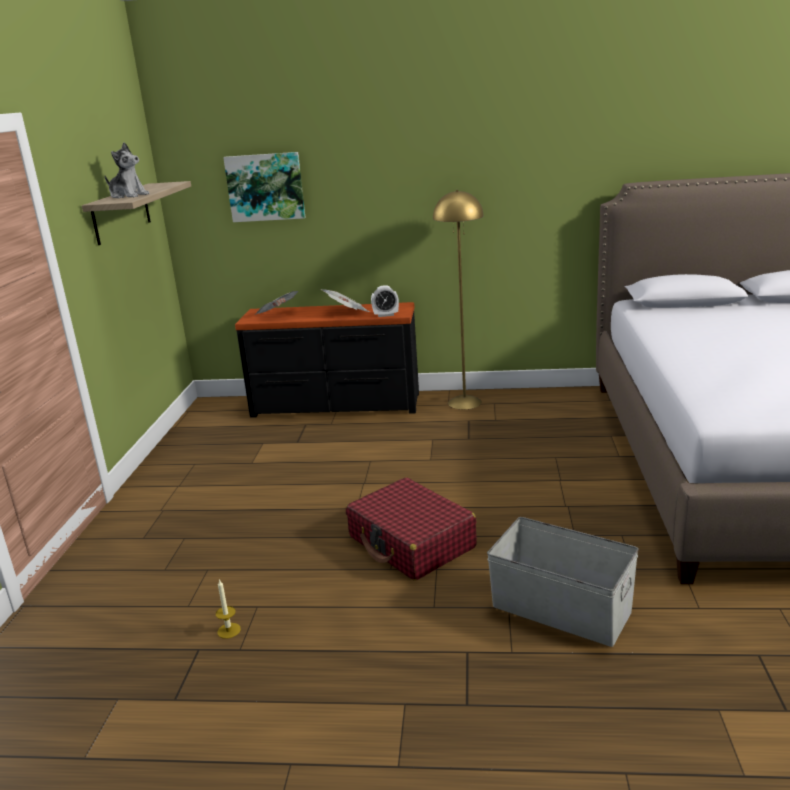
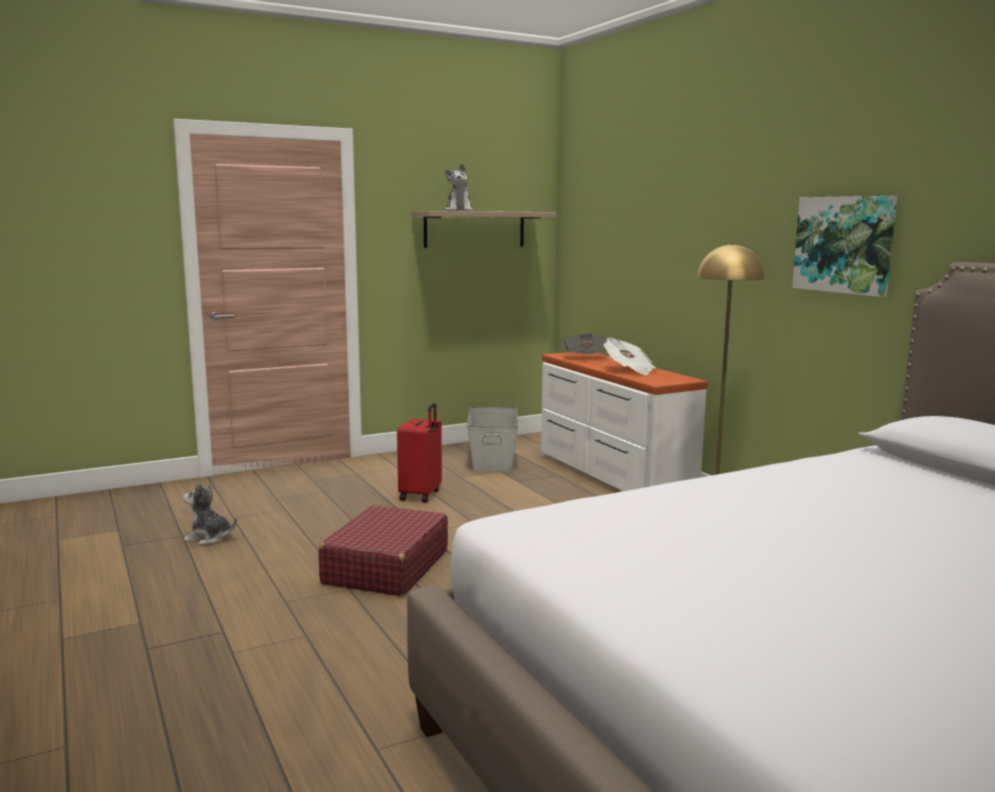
camera: 55 degrees right, 10 degrees down
candle [216,579,241,639] -> plush toy [182,482,237,545]
picture [223,152,306,222] -> picture moved to [792,196,897,297]
black dresser [235,302,419,418] -> white dresser [541,352,708,491]
alarm clock [371,285,399,317] -> none
grey storage box [487,517,639,647] -> grey storage box moved to [467,407,519,472]
none -> red suitcase [397,403,442,503]

